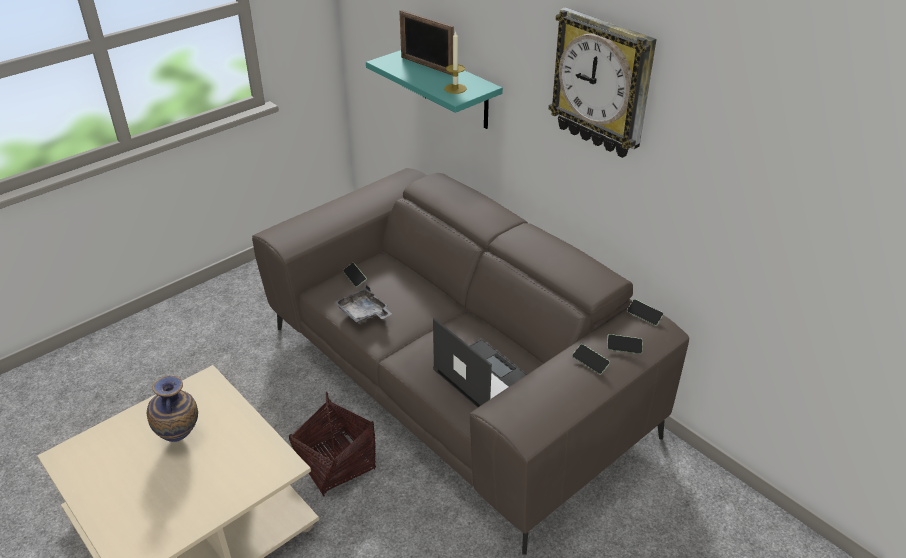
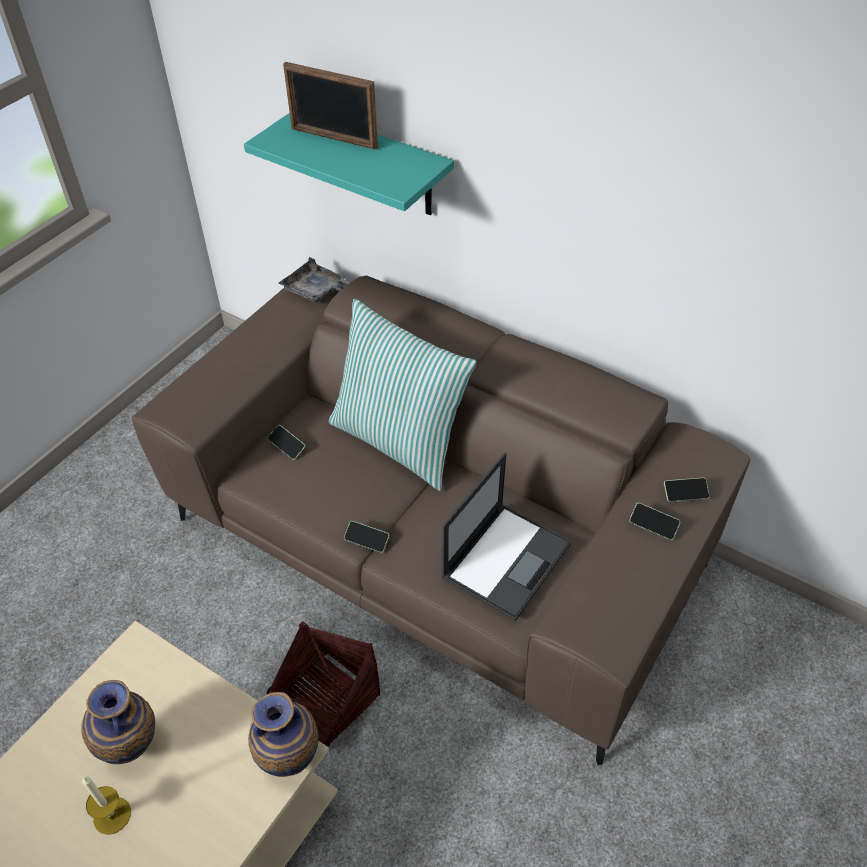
camera: 15 degrees left, 10 degrees up
grey tray [334,285,392,324] -> grey tray moved to [279,257,349,303]
laptop [433,318,528,408] -> laptop turned 90 degrees clockwise [441,452,571,621]
candle [444,30,466,94] -> candle moved to [82,776,131,835]
wall clock [549,7,657,158] -> none
phone [627,299,664,326] -> phone moved to [344,521,389,553]
none -> vase [248,692,319,777]
none -> pillow [329,299,477,491]

